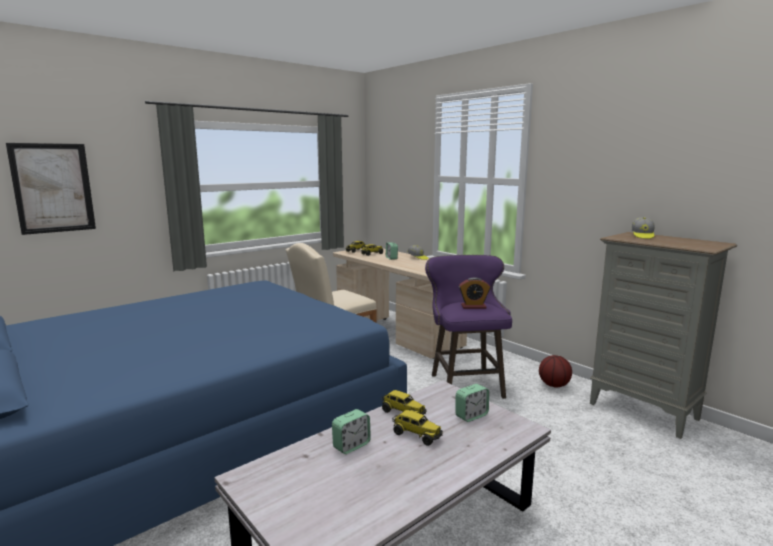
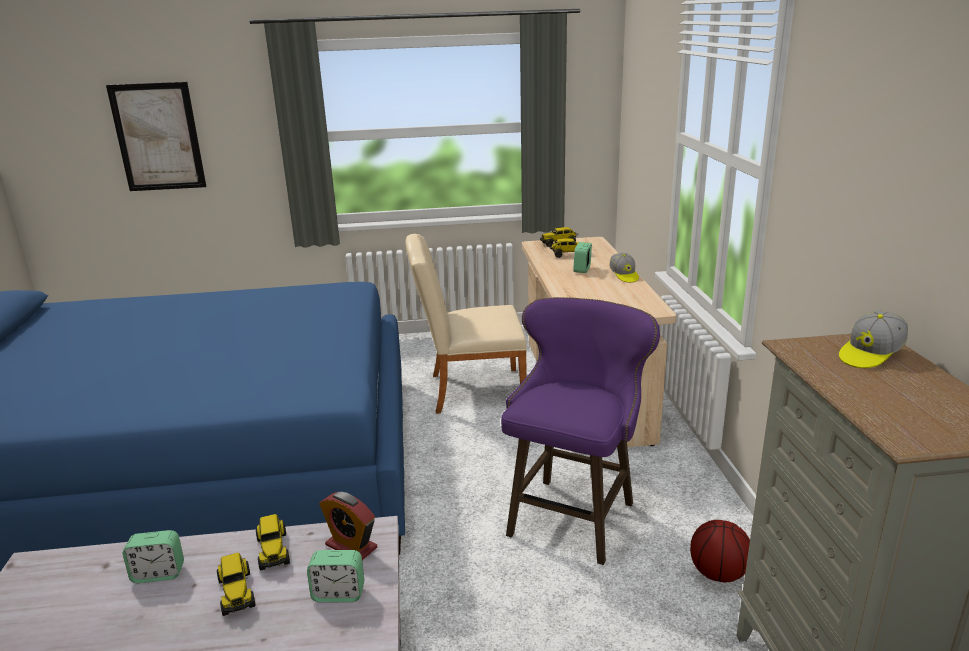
camera: 35 degrees right, 10 degrees up
alarm clock [459,277,490,309] -> alarm clock moved to [319,492,377,560]

